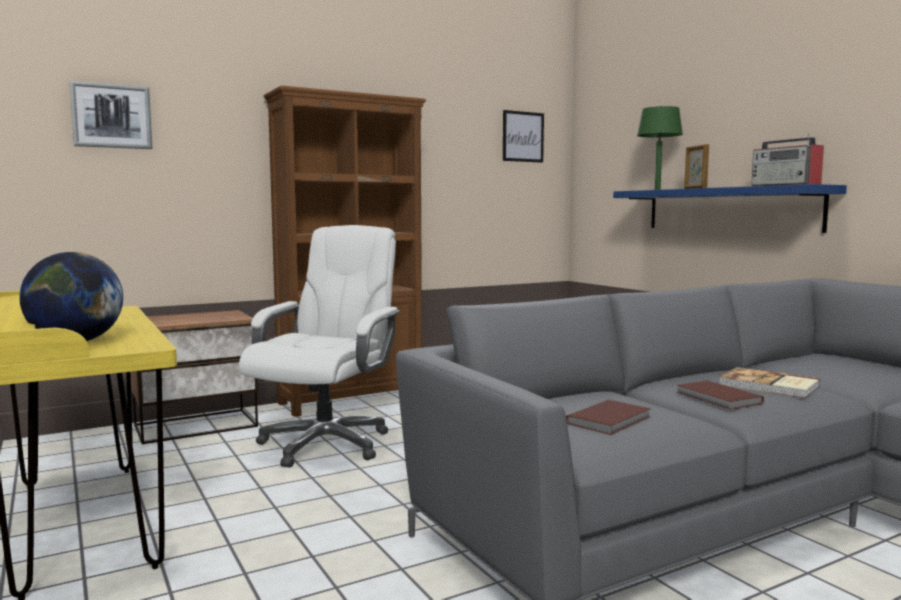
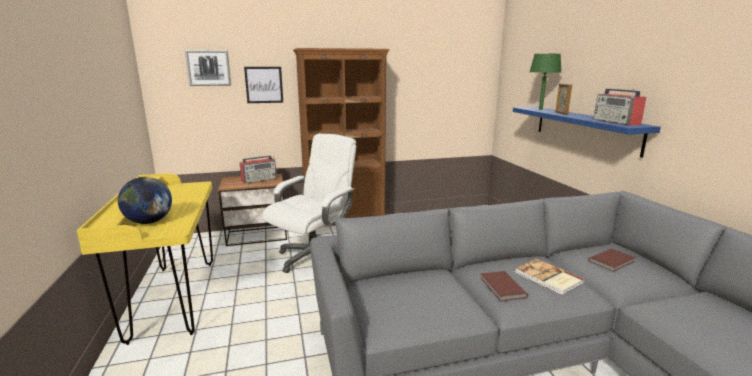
camera: 15 degrees right, 10 degrees up
picture [503,110,544,163] -> picture moved to [244,67,283,103]
brown book [566,400,651,435] -> brown book moved to [588,248,636,272]
none -> radio [240,155,277,184]

